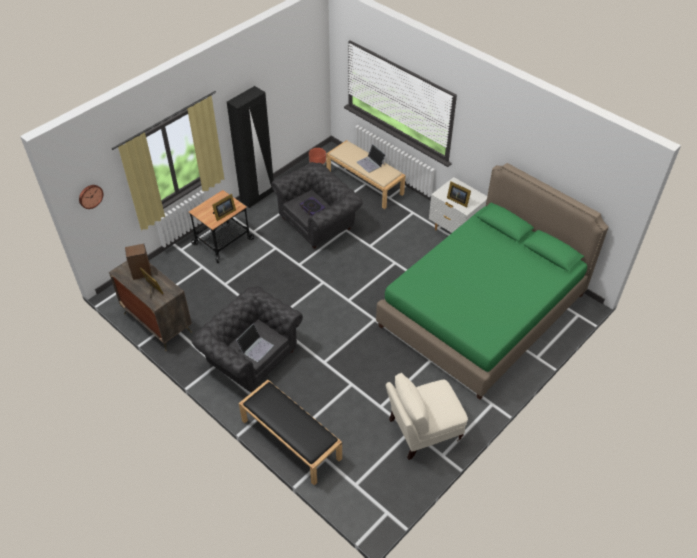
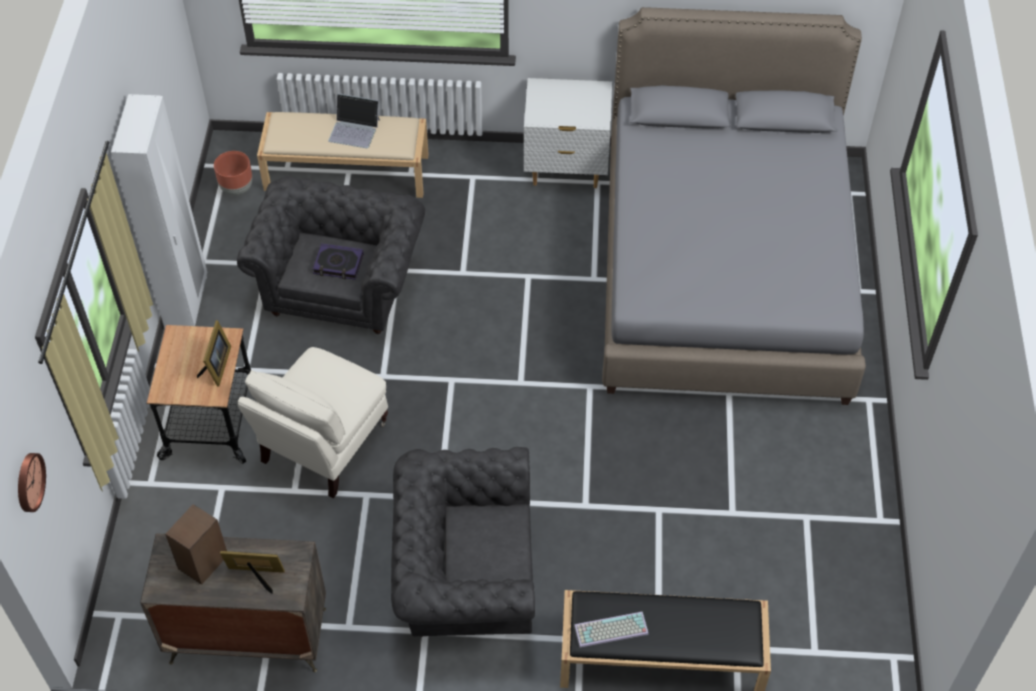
camera: 40 degrees left, 5 degrees up
black wardrobe [227,86,274,208] -> white wardrobe [111,94,207,328]
laptop [236,324,274,362] -> none
green bed [376,163,609,400] -> grey bed [602,7,866,405]
beige armchair [386,372,468,460] -> beige armchair moved to [237,347,388,498]
picture frame [447,181,471,208] -> none
none -> keyboard [574,612,649,648]

